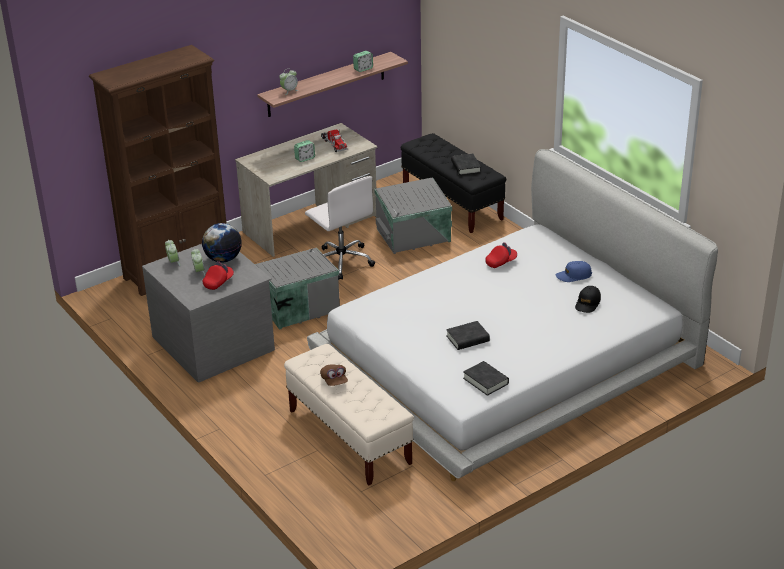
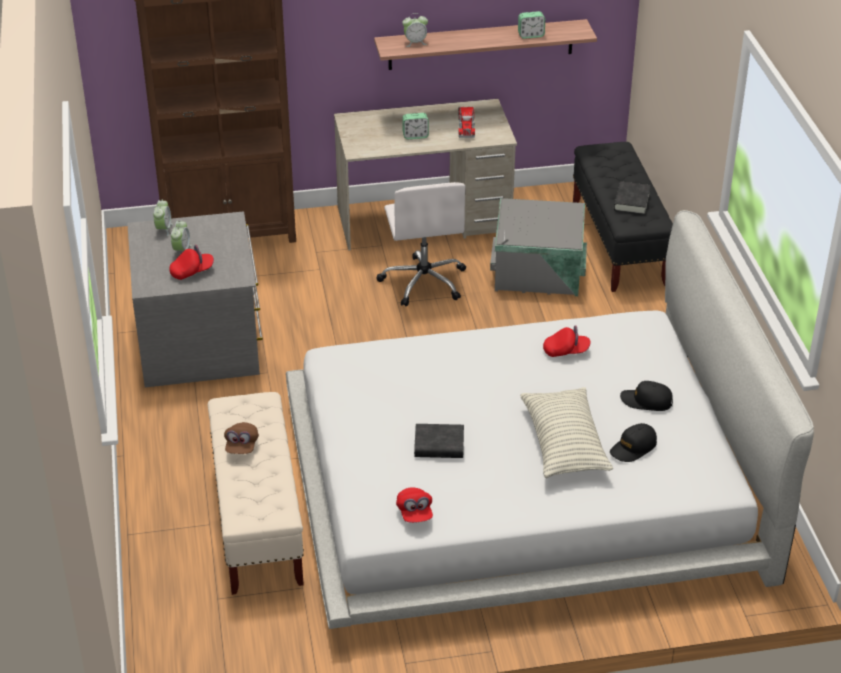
camera: 25 degrees right, 5 degrees up
globe [202,223,242,263] -> none
grey storage box [255,248,340,330] -> none
black book [463,361,509,396] -> red cap [396,487,433,523]
blue cap [556,261,592,282] -> black cap [620,381,673,411]
none -> pillow [520,387,613,478]

